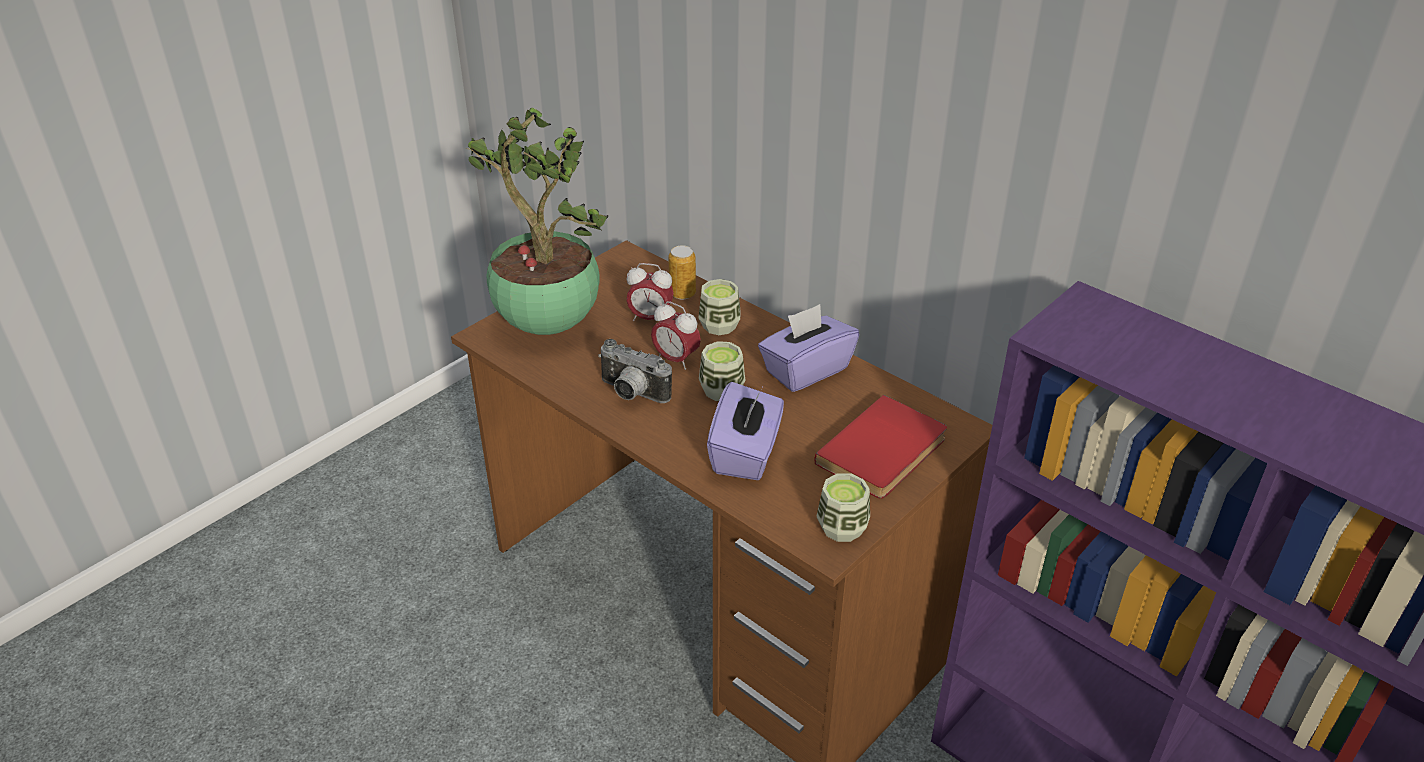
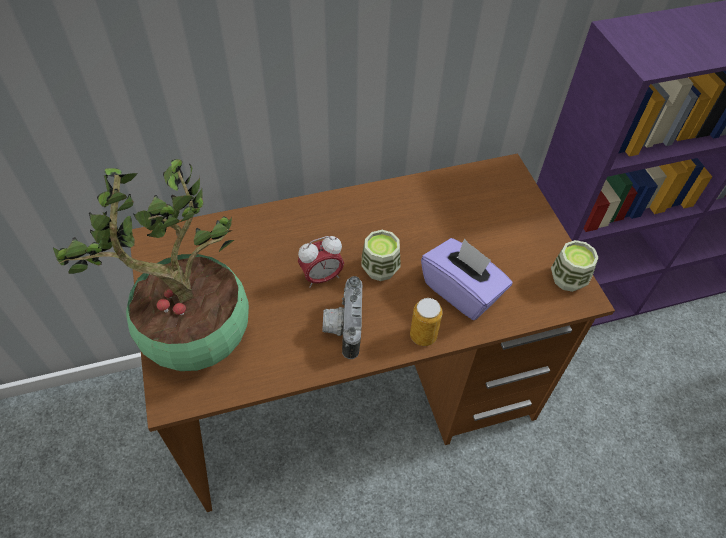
camera: 60 degrees left, 15 degrees up
camera [598,339,672,403] -> camera turned 120 degrees clockwise [323,276,362,359]
alarm clock [626,263,674,321] -> none
can [668,245,696,300] -> can moved to [410,298,443,346]
cup [699,279,741,335] -> none
purple tissue box [758,304,859,392] -> none
red book [815,395,947,499] -> none

